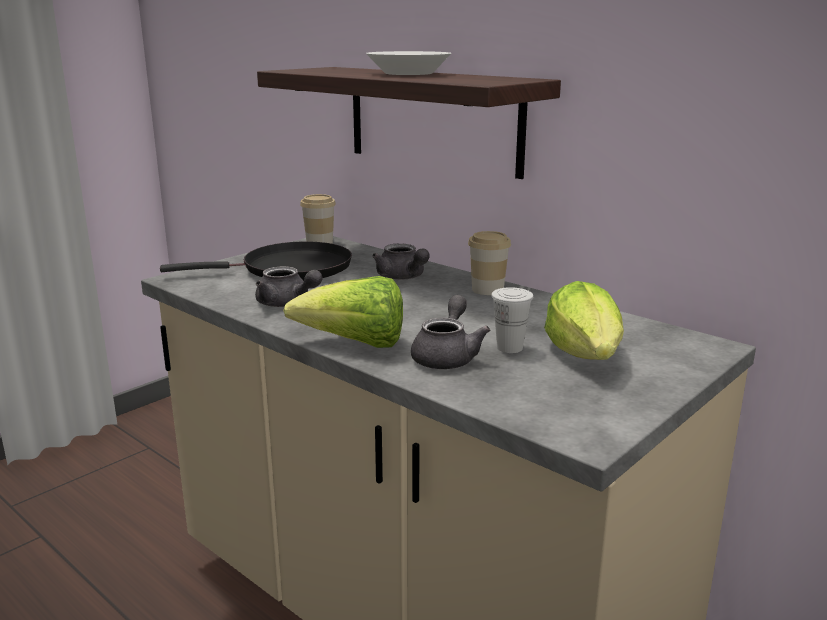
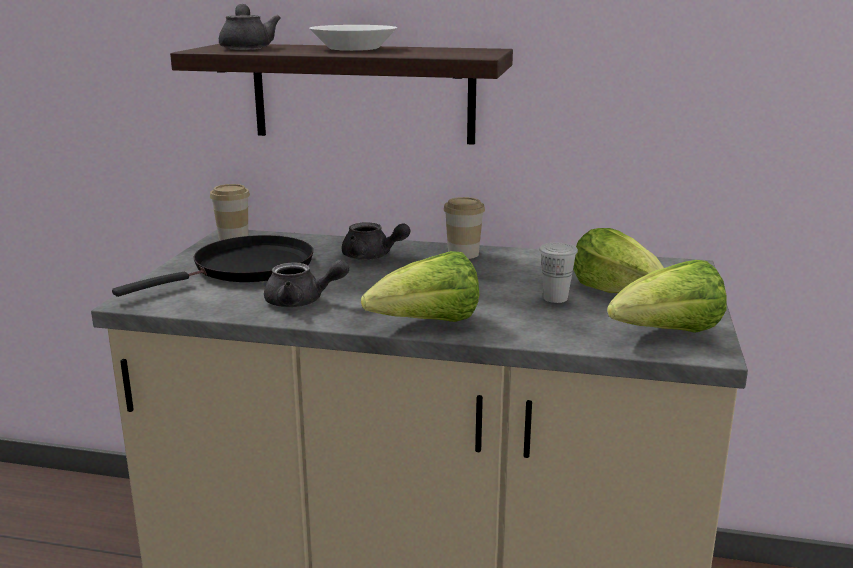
camera: 30 degrees left, 0 degrees up
grey teapot [411,295,490,369] -> grey teapot moved to [219,4,281,50]
none -> lettuce [607,260,727,333]

